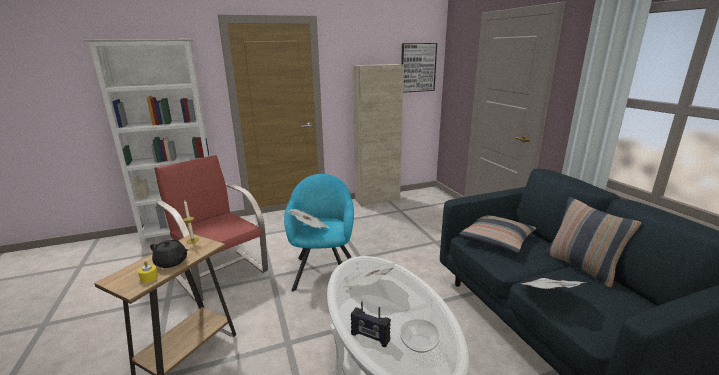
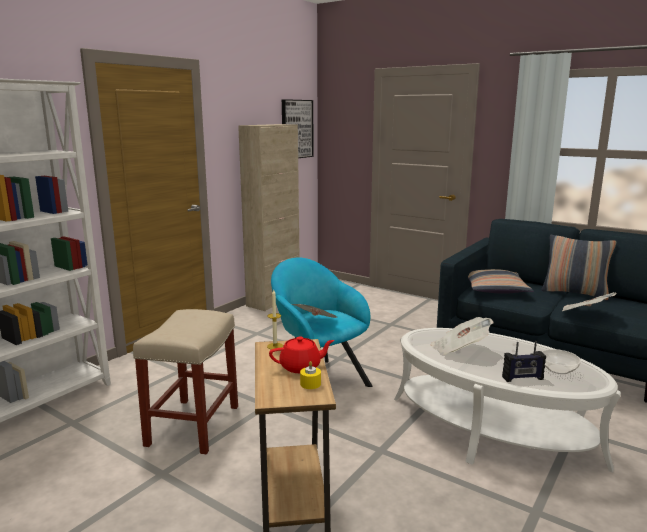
camera: 35 degrees left, 5 degrees down
black teapot [150,240,189,268] -> red teapot [269,336,334,373]
red armchair [154,155,268,303] -> beige stool [133,309,238,454]

